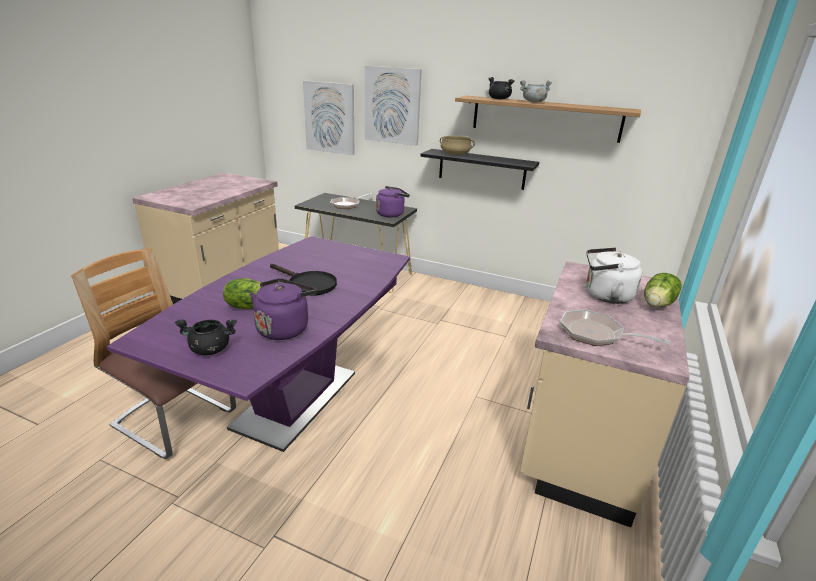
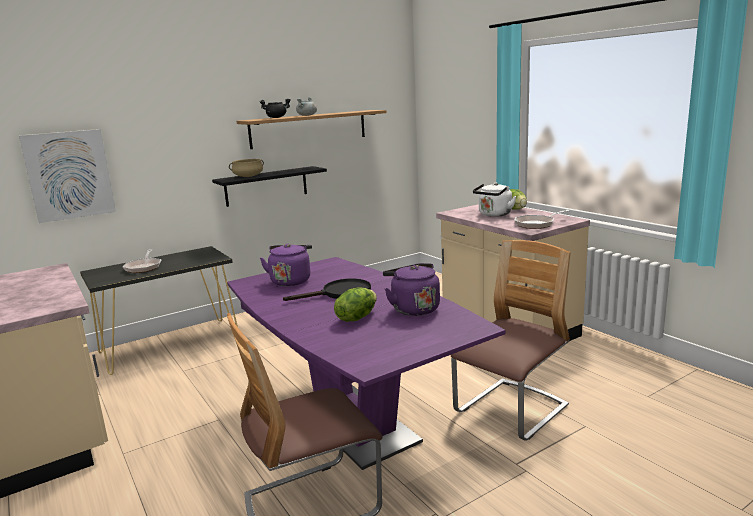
camera: 55 degrees left, 10 degrees down
black cooking pot [175,319,237,355] -> none
picture [365,66,422,146] -> none
purple kettle [376,186,410,217] -> purple kettle moved to [260,243,312,286]
none -> chair [451,240,571,441]

